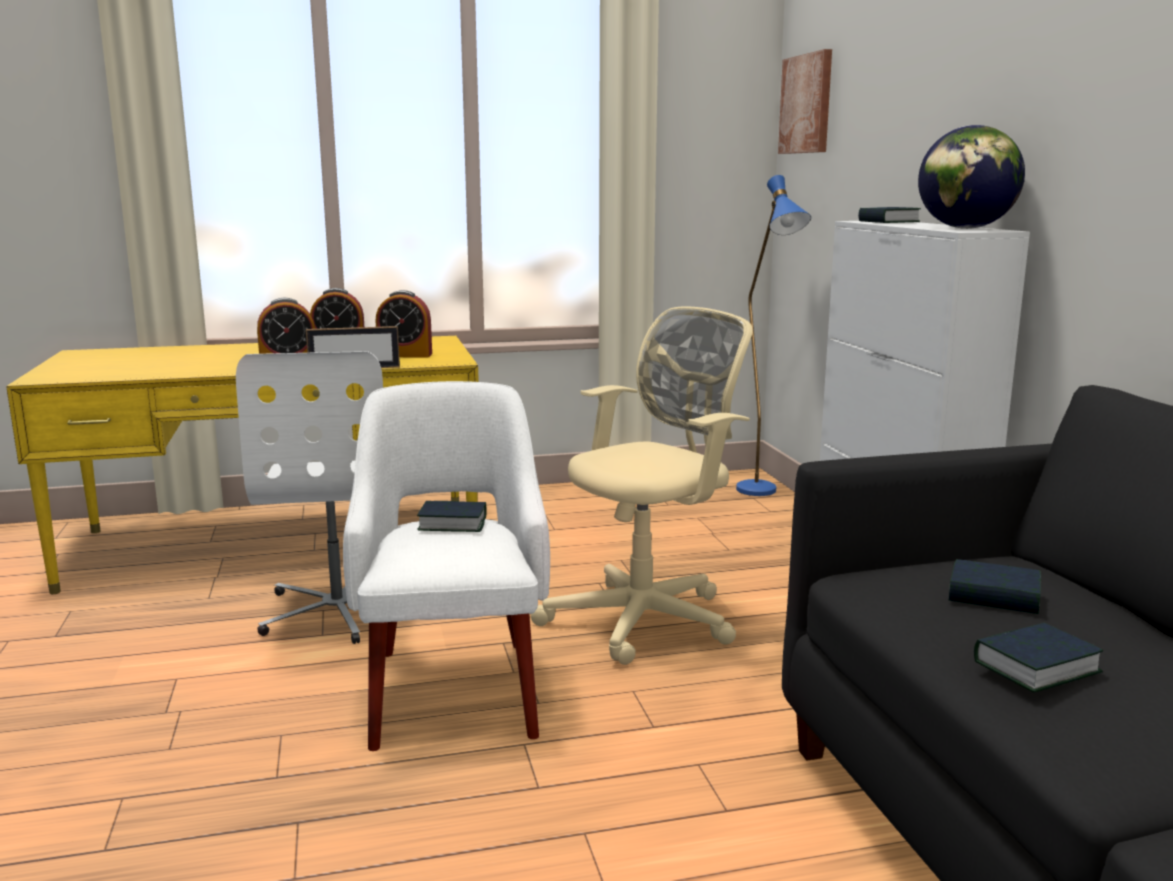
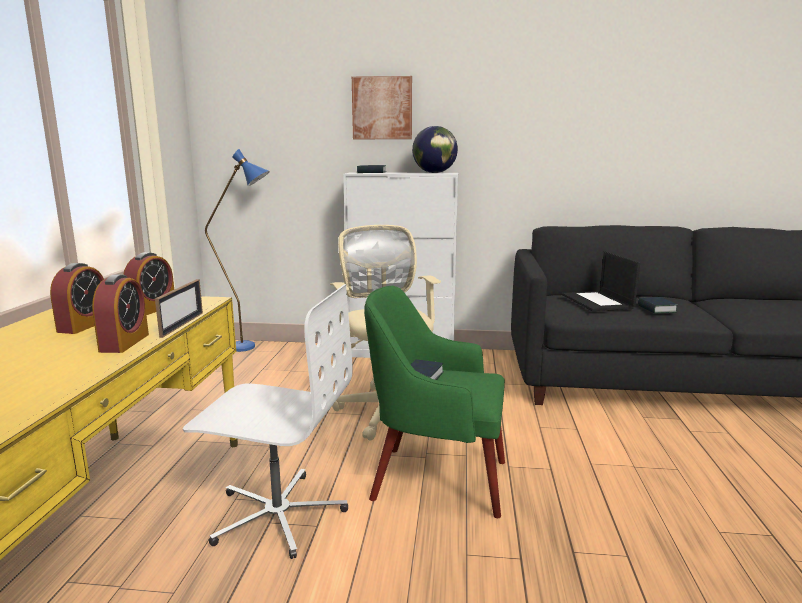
camera: 70 degrees left, 0 degrees up
white armchair [343,381,550,751] -> green armchair [365,286,505,518]
picture [778,49,832,154] -> picture moved to [352,76,412,139]
book [949,559,1041,614] -> laptop [562,251,640,311]

